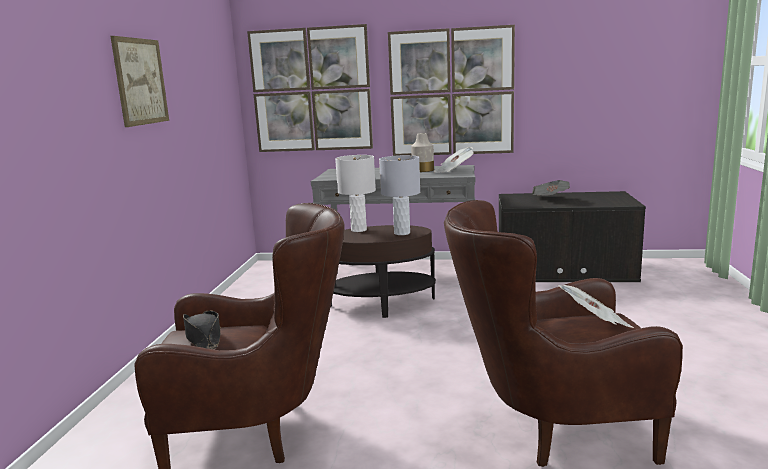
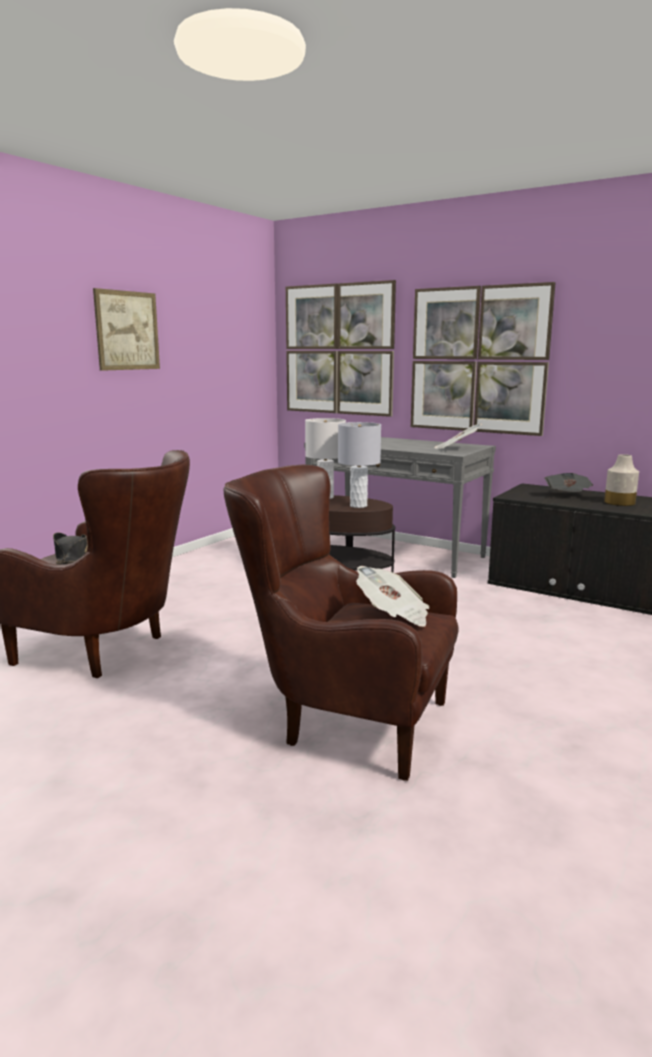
camera: 25 degrees right, 0 degrees up
beige vase [411,133,434,172] -> beige vase moved to [604,454,639,506]

